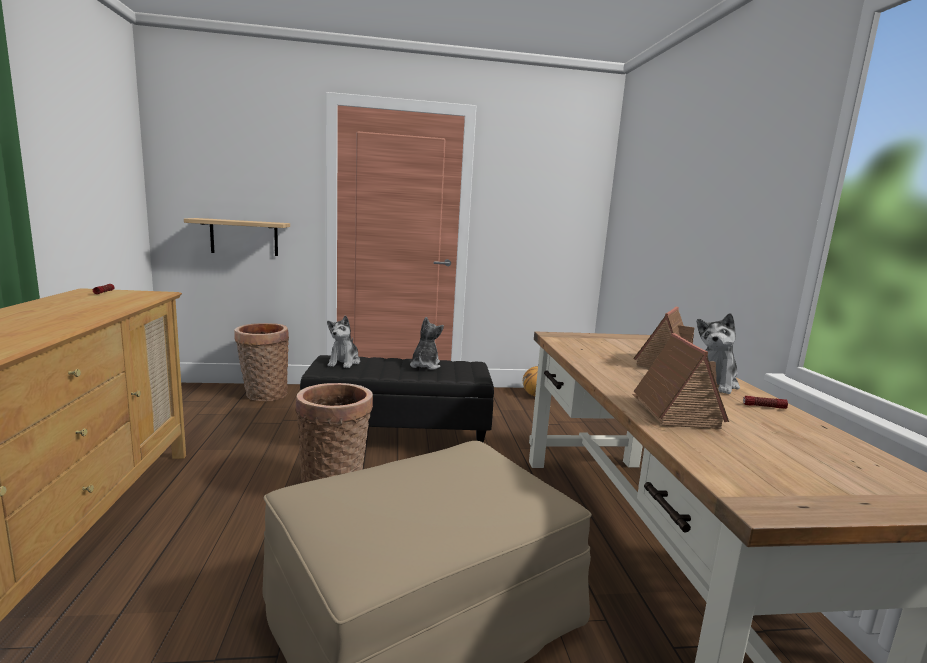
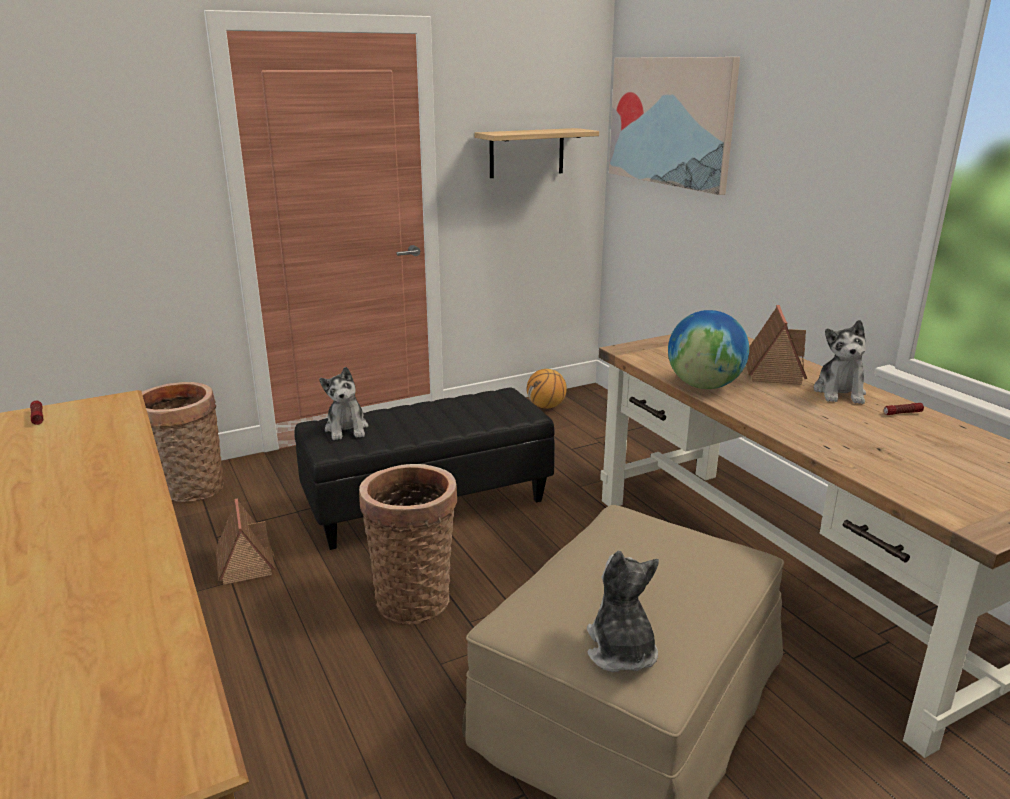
camera: 20 degrees left, 10 degrees up
shelf [184,218,290,256] -> shelf moved to [474,128,599,178]
plush toy [410,317,444,370] -> plush toy moved to [587,551,659,672]
toy house [633,333,729,429] -> toy house moved to [216,498,276,585]
none -> picture [609,57,740,195]
none -> globe [668,310,749,389]

